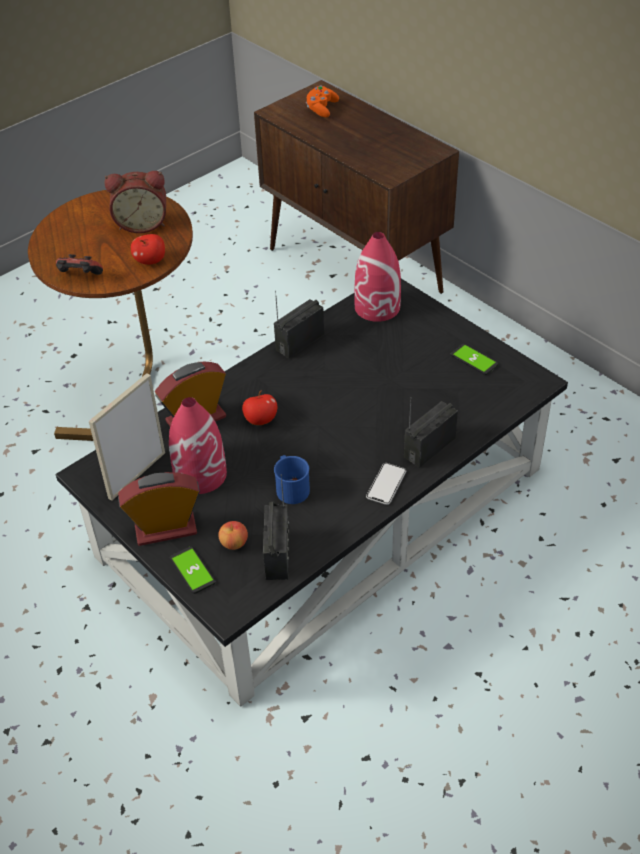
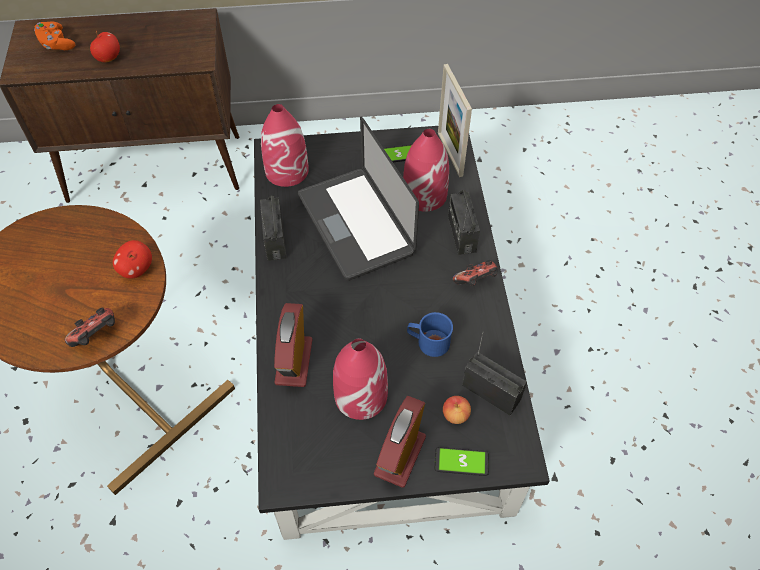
camera: 55 degrees left, 10 degrees up
picture frame [89,373,165,501] -> picture frame moved to [438,64,472,177]
alarm clock [104,171,166,233] -> none
apple [242,391,278,425] -> apple moved to [90,31,120,62]
phone [366,463,406,505] -> game controller [452,260,498,286]
none -> laptop [298,117,419,281]
none -> red vase [403,129,449,212]

